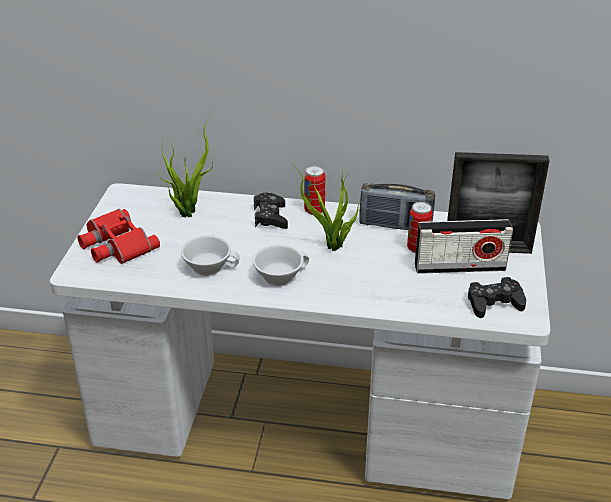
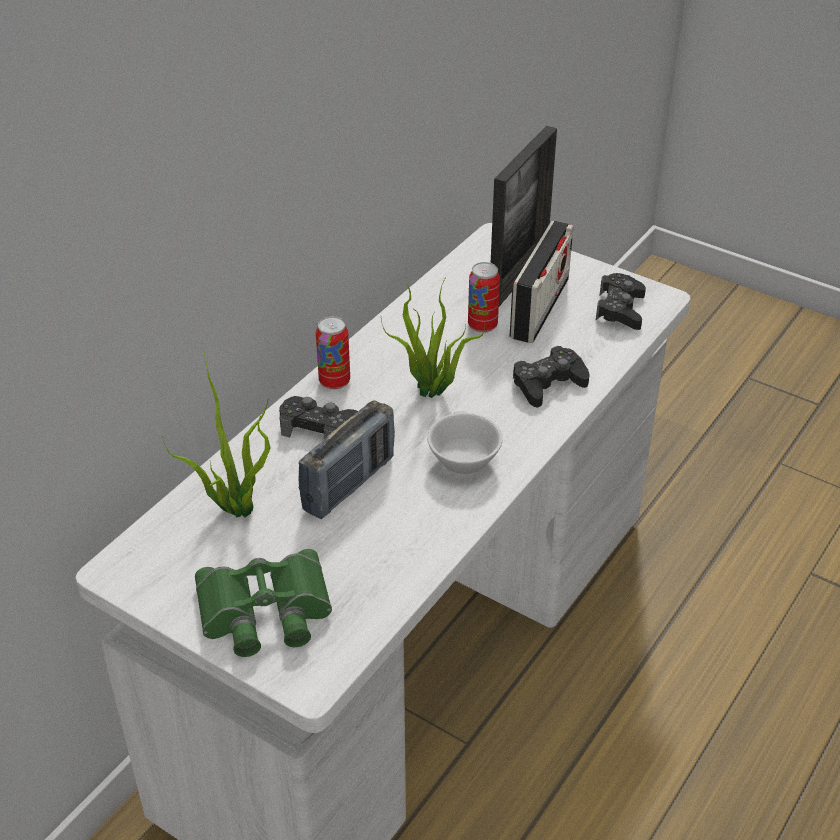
camera: 65 degrees left, 5 degrees up
red binoculars [77,209,160,264] -> green binoculars [195,549,332,657]
white cup [181,235,240,276] -> none
radio [359,183,435,230] -> radio moved to [298,400,395,519]
none -> black game controller [513,346,590,408]

